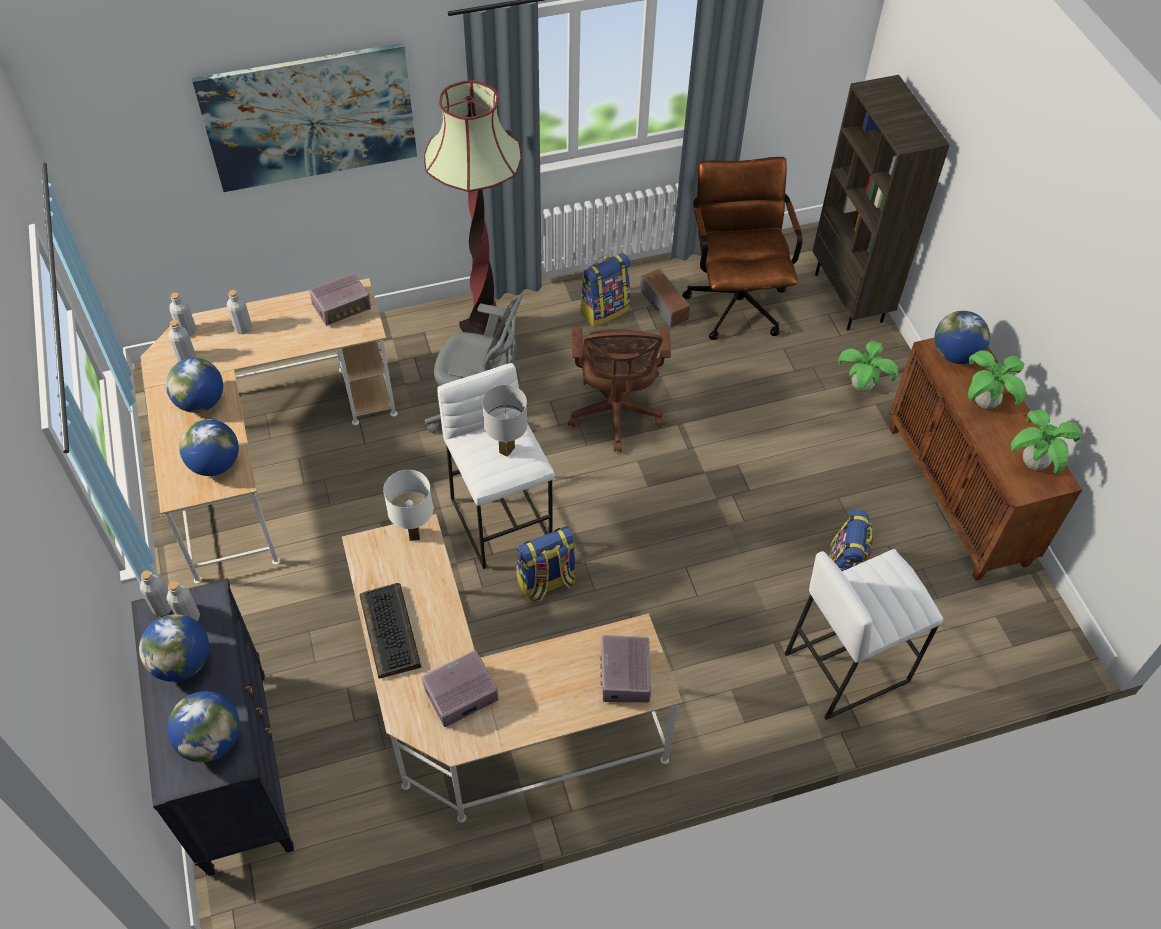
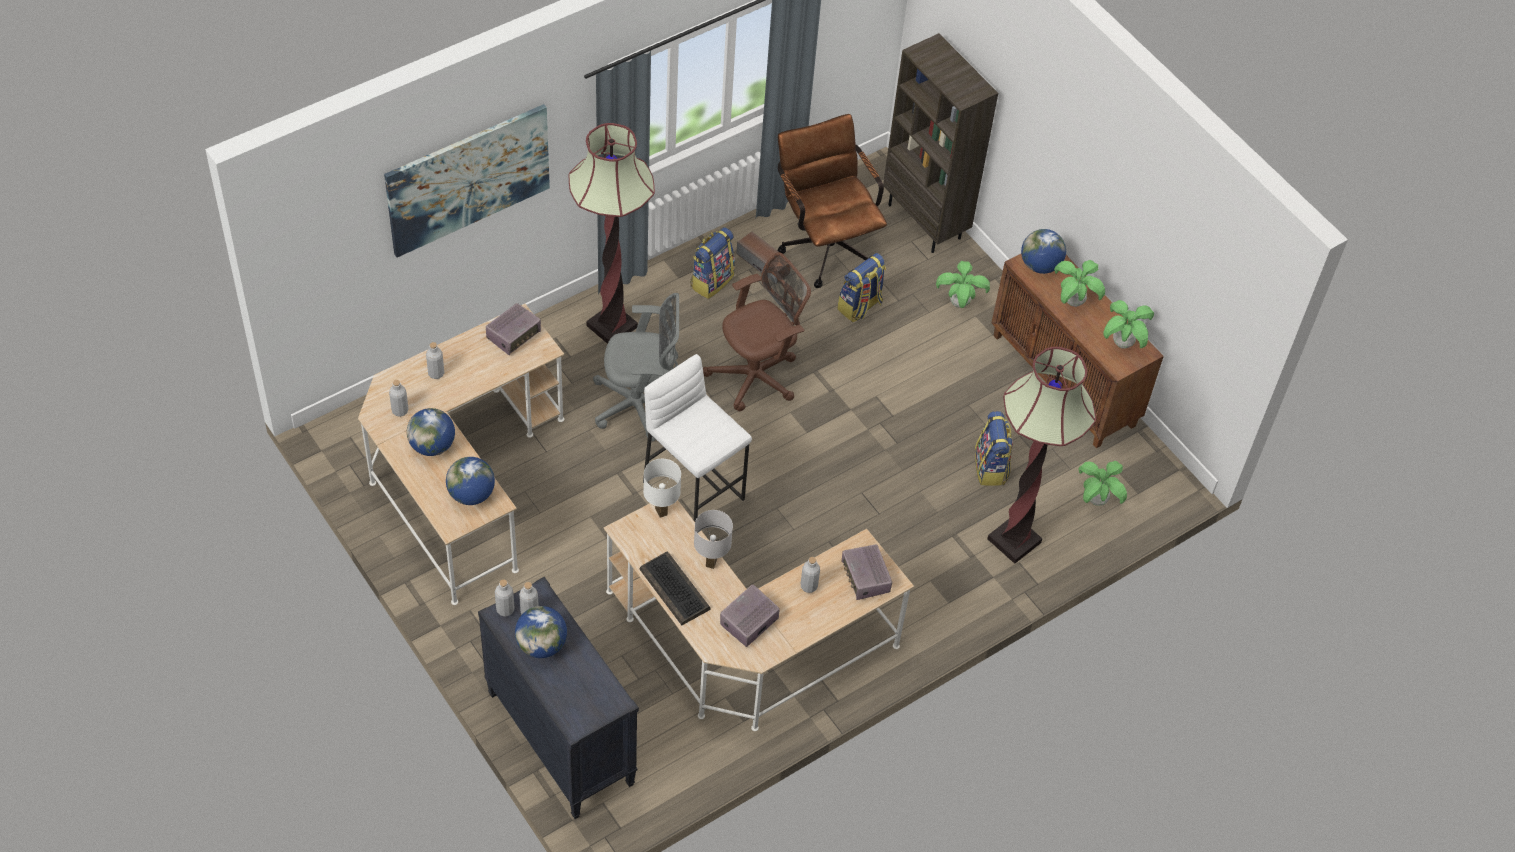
camera: 20 degrees left, 0 degrees up
globe [167,691,240,762] -> none
grey bottle [169,292,196,336] -> grey bottle moved to [801,557,820,593]
white table lamp [482,385,527,457] -> white table lamp moved to [694,510,733,569]
backpack [516,526,576,601] -> backpack moved to [837,253,886,322]
brown office chair [568,327,671,452] -> brown office chair turned 105 degrees counterclockwise [703,252,811,411]
white stool [785,549,943,720] -> floor lamp [987,347,1096,564]
none -> potted plant [1079,461,1127,506]

